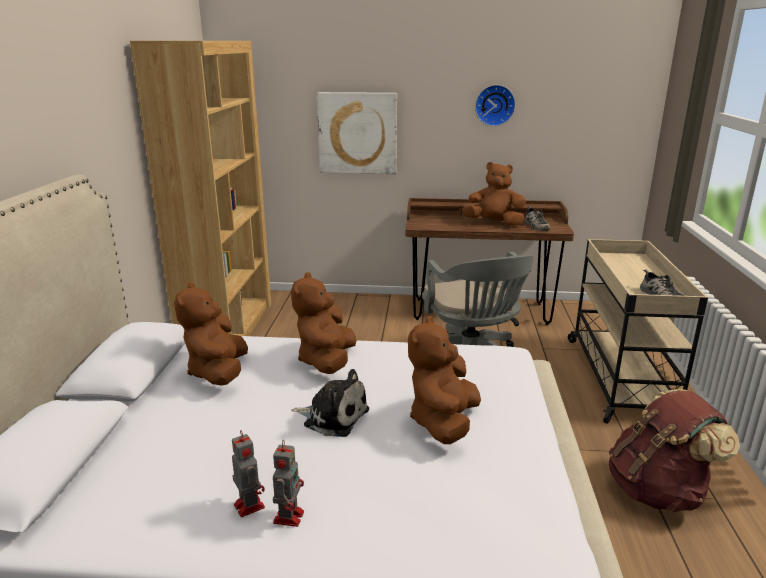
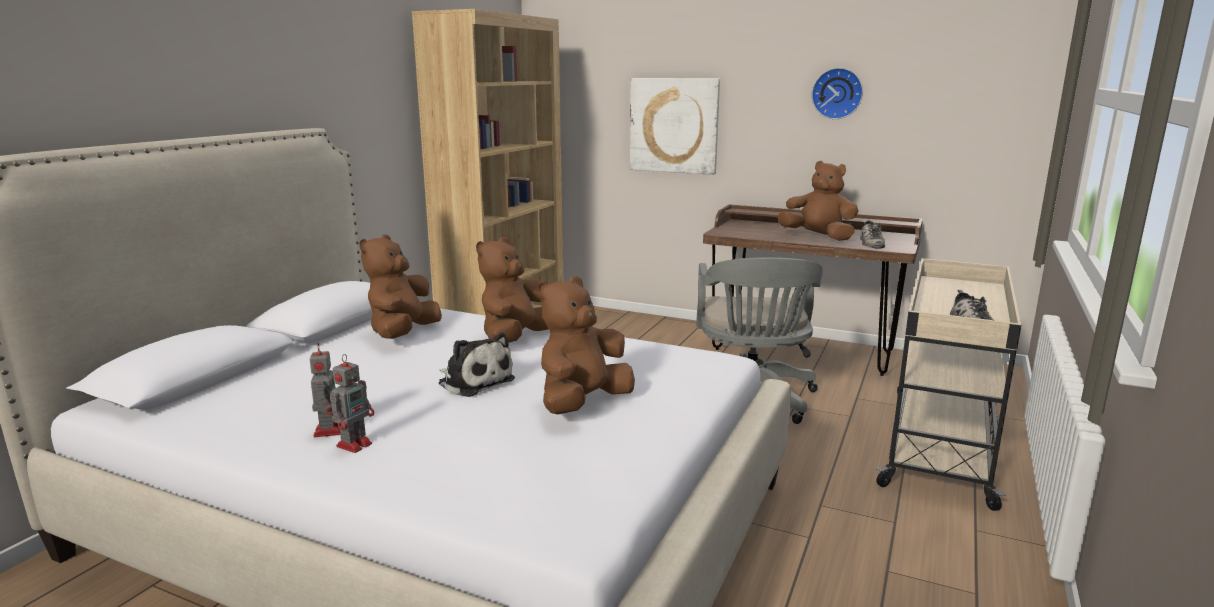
camera: 20 degrees right, 5 degrees down
brown backpack [609,389,740,512] -> none

